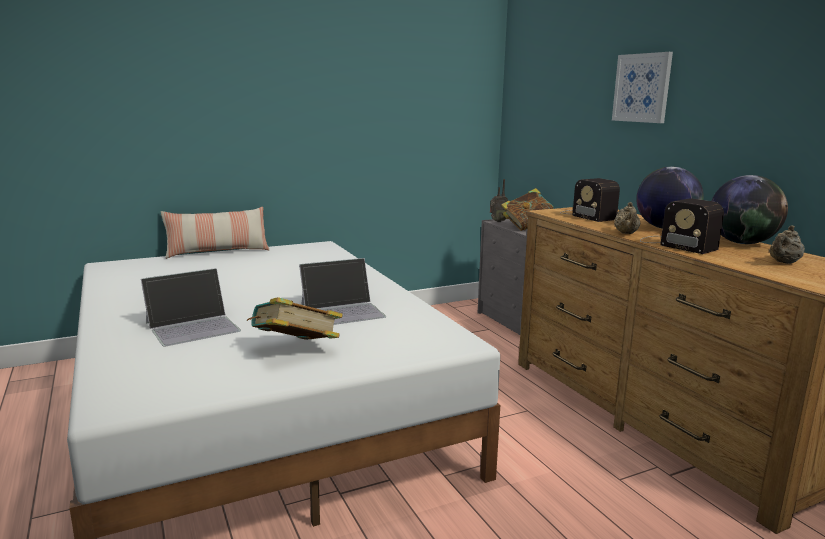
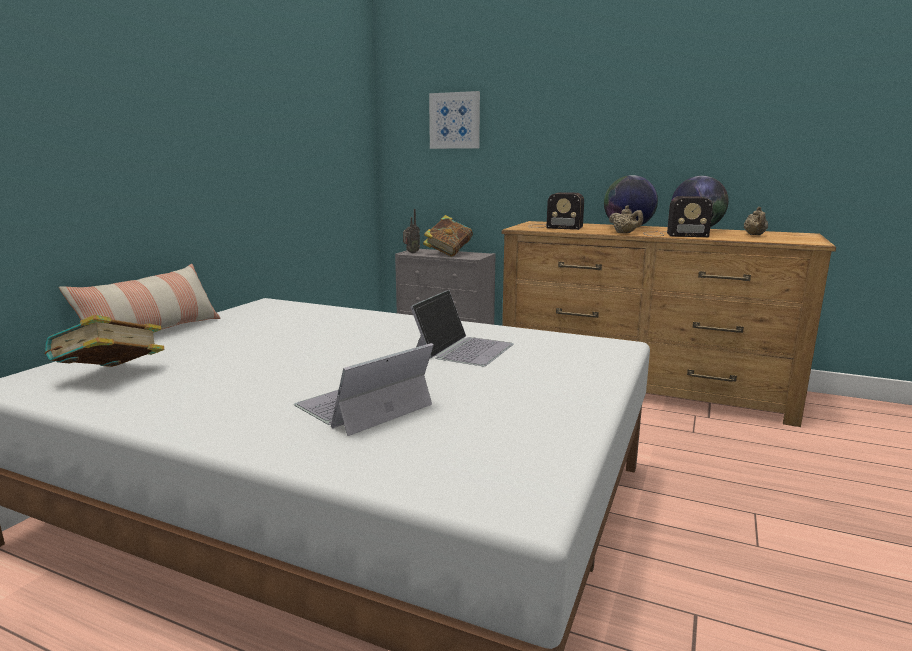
camera: 40 degrees left, 0 degrees up
laptop [141,268,241,346] -> laptop turned 150 degrees counterclockwise [294,343,434,436]
book [247,297,343,340] -> book moved to [44,315,165,367]
picture [612,52,673,123] -> picture moved to [429,91,480,149]

